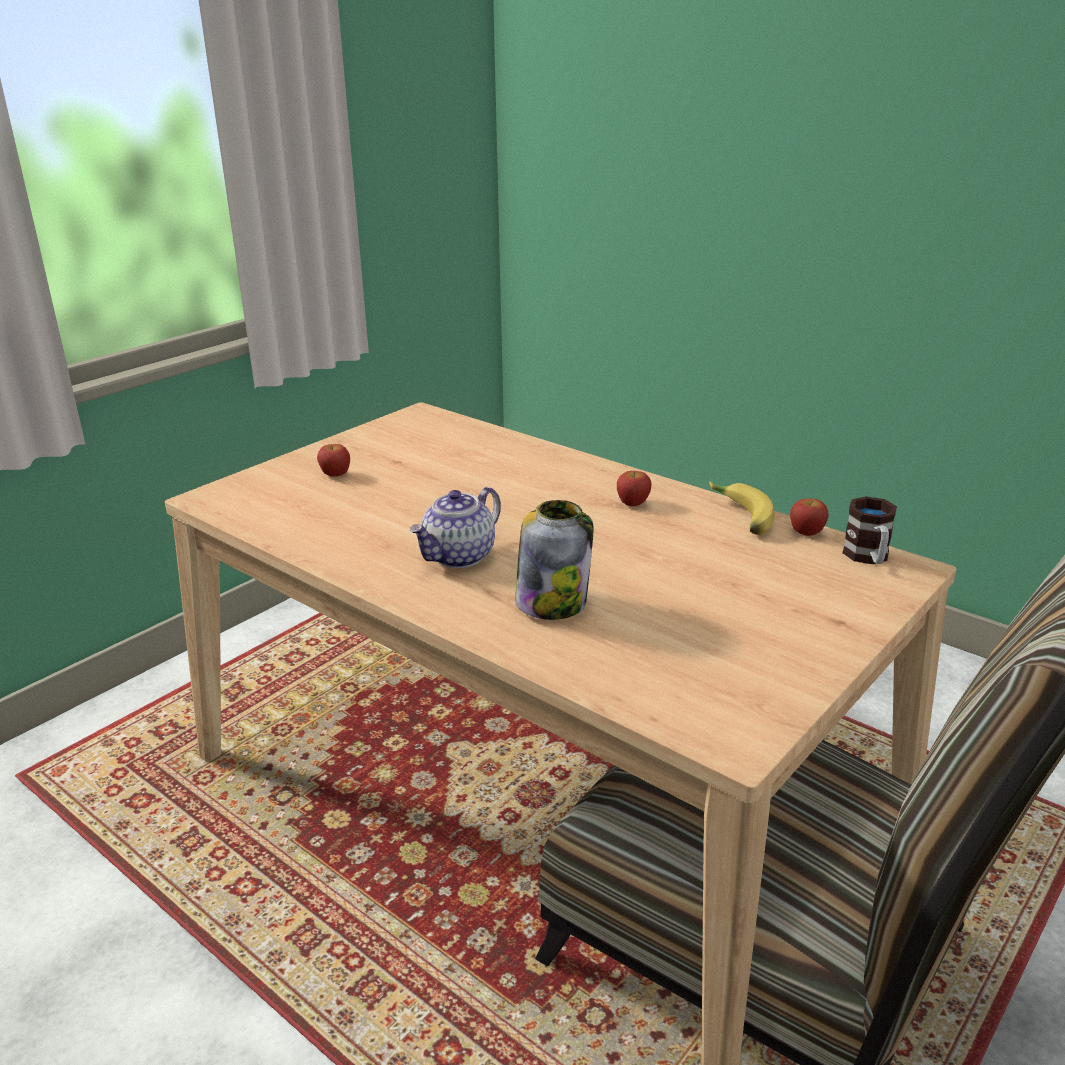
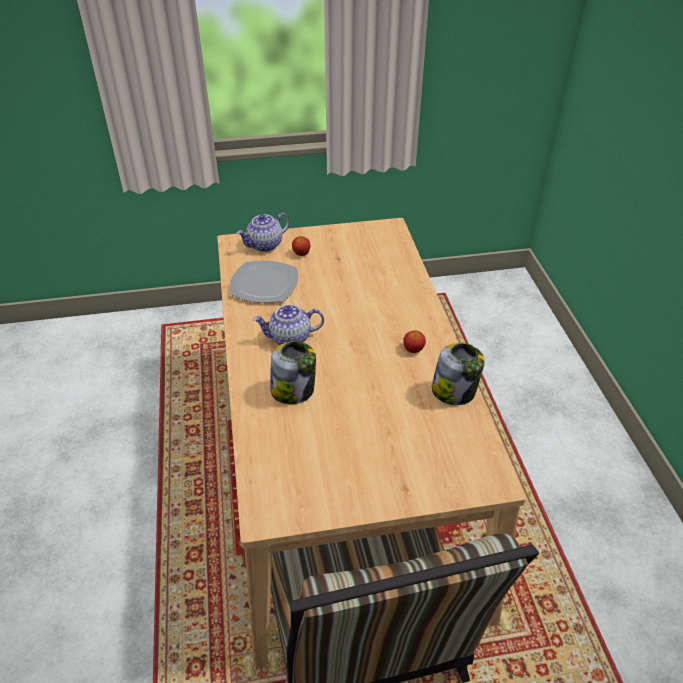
camera: 40 degrees right, 15 degrees up
banana [709,481,775,535] -> jar [432,343,485,405]
apple [790,498,829,536] -> none
mug [843,496,897,564] -> none
none -> plate [230,261,298,303]
none -> teapot [237,213,290,252]

